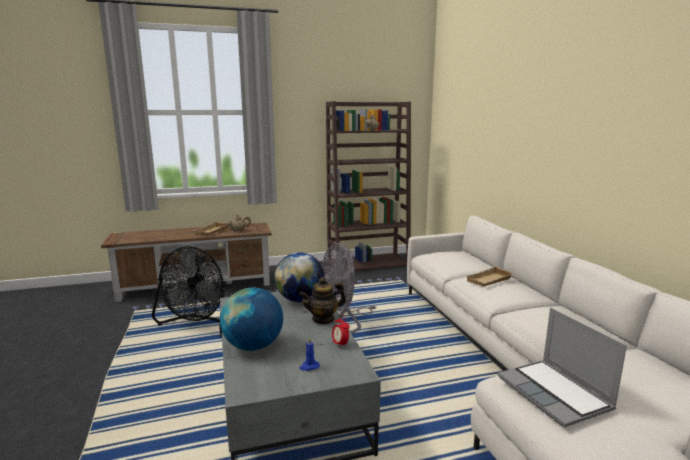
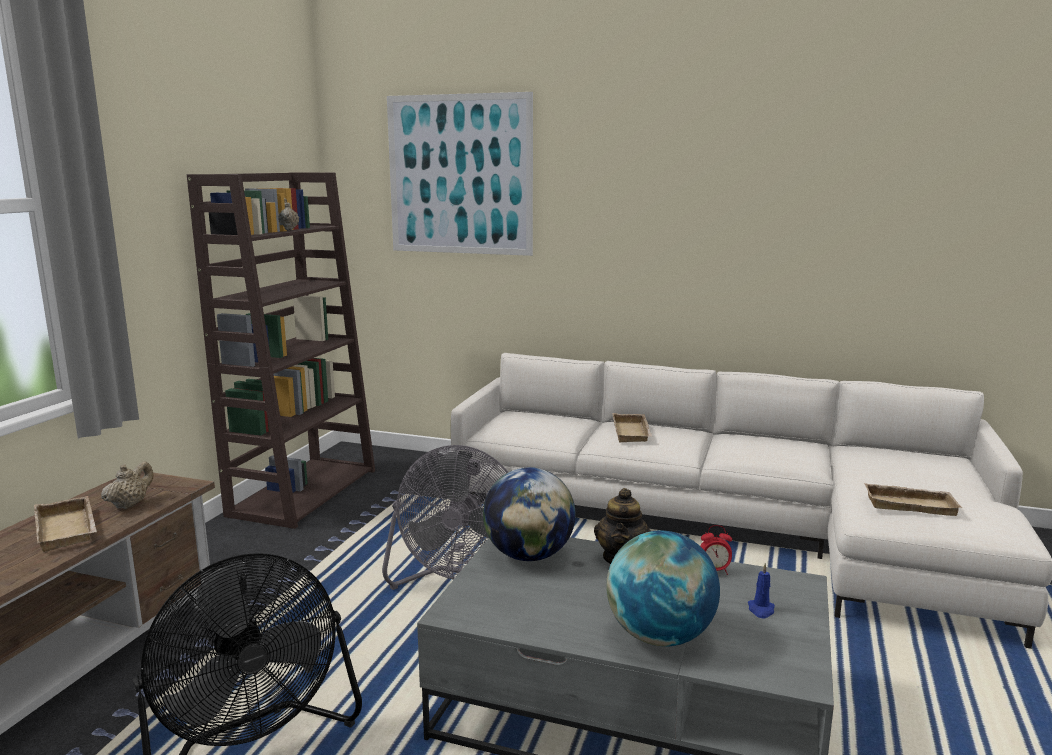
camera: 55 degrees left, 0 degrees up
laptop [498,308,627,428] -> beige tray [864,483,962,516]
none -> picture [387,92,533,256]

